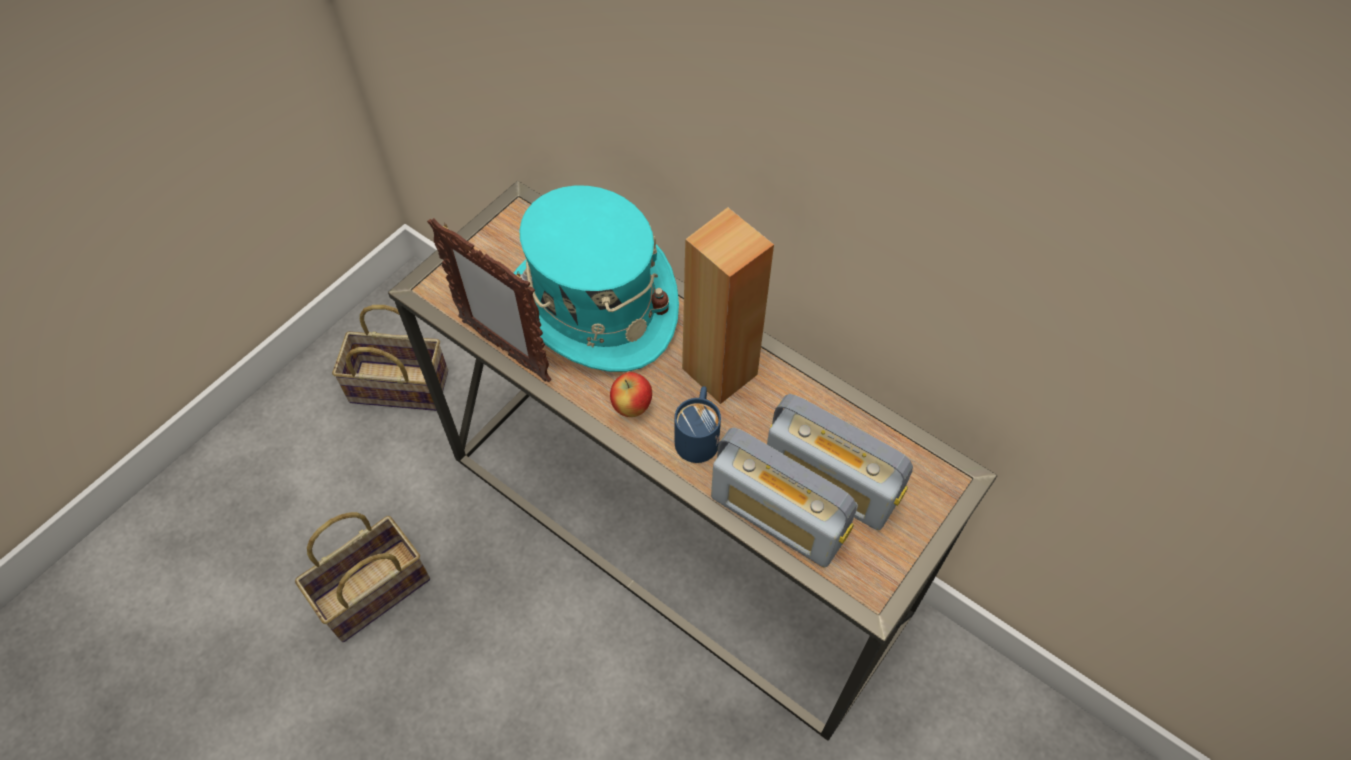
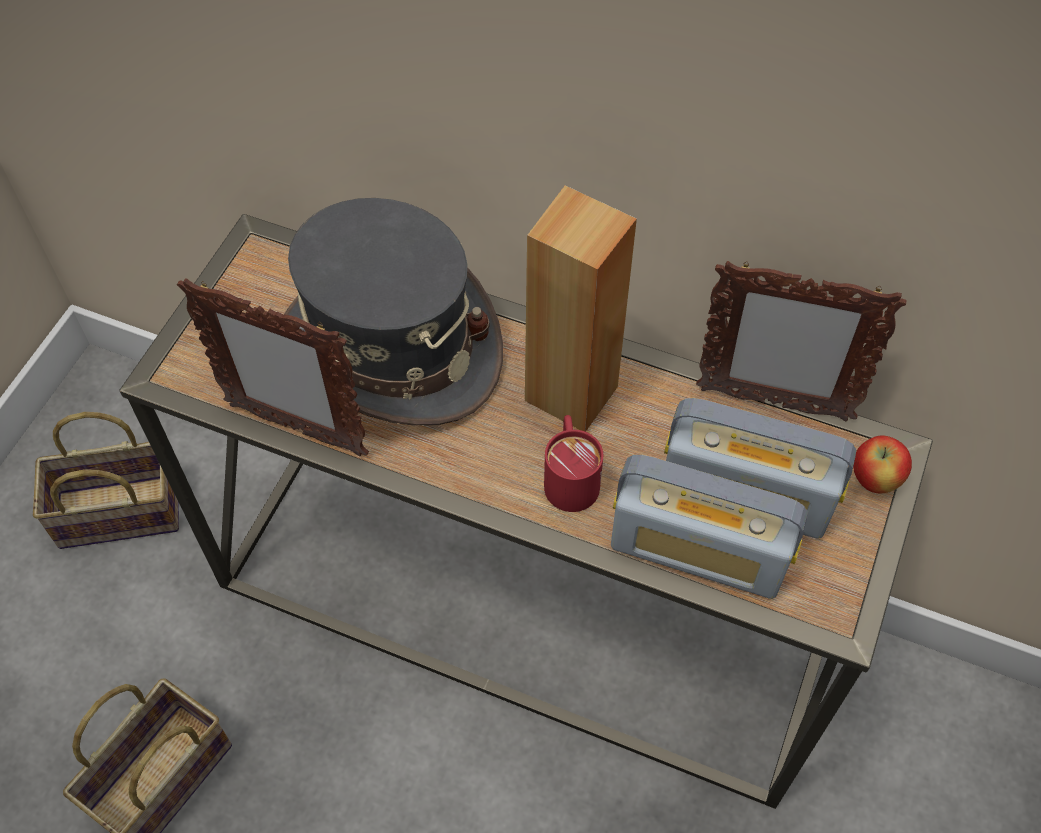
camera: 15 degrees left, 0 degrees up
turquoise hat [514,185,679,372] -> grey hat [281,198,503,426]
apple [610,372,652,417] -> apple moved to [853,436,912,494]
blue mug [675,386,721,463] -> red mug [544,415,603,512]
none -> picture frame [696,261,906,421]

